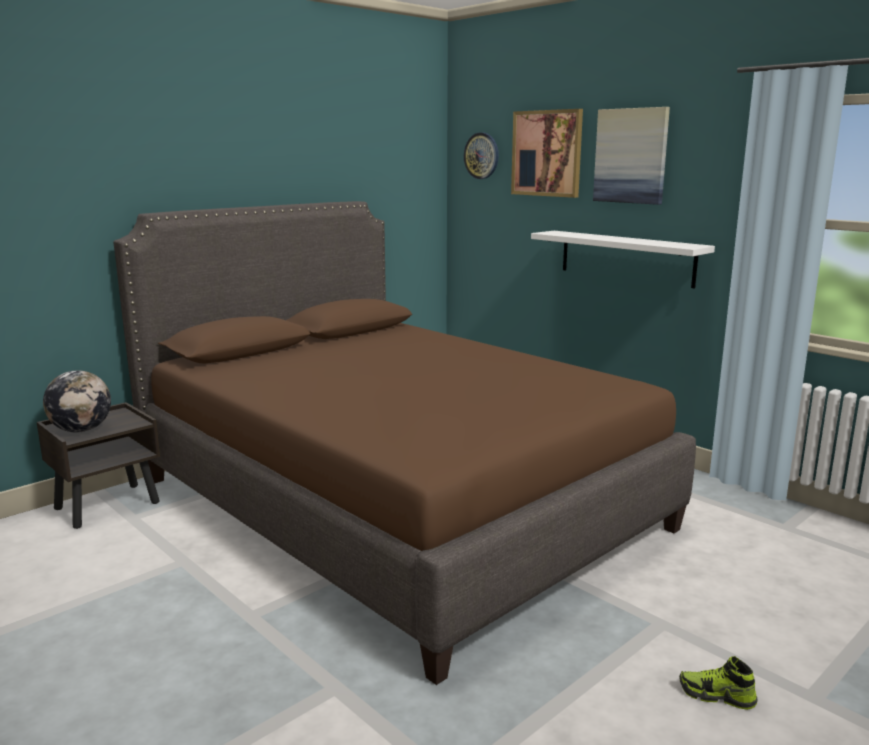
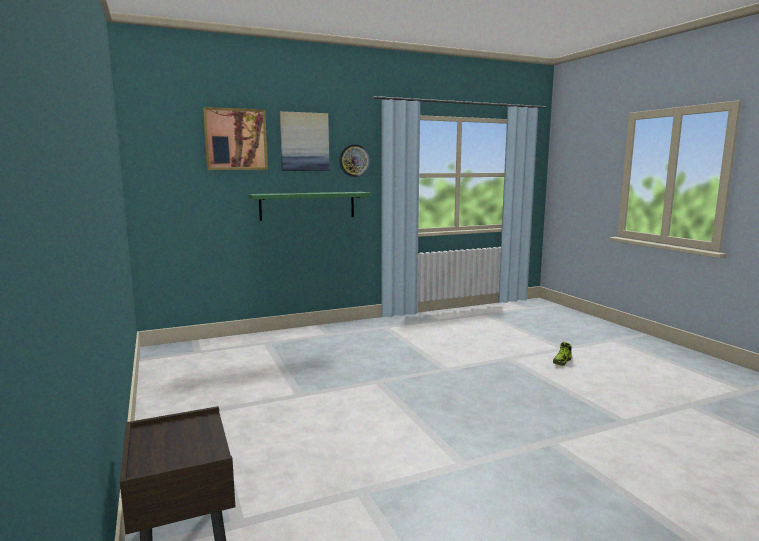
camera: 70 degrees left, 5 degrees down
globe [43,370,111,433] -> none
brown bed [113,201,696,685] -> none
wall clock [464,133,499,179] -> wall clock moved to [339,144,370,177]
white shelf [531,231,715,289] -> green shelf [248,192,371,221]

